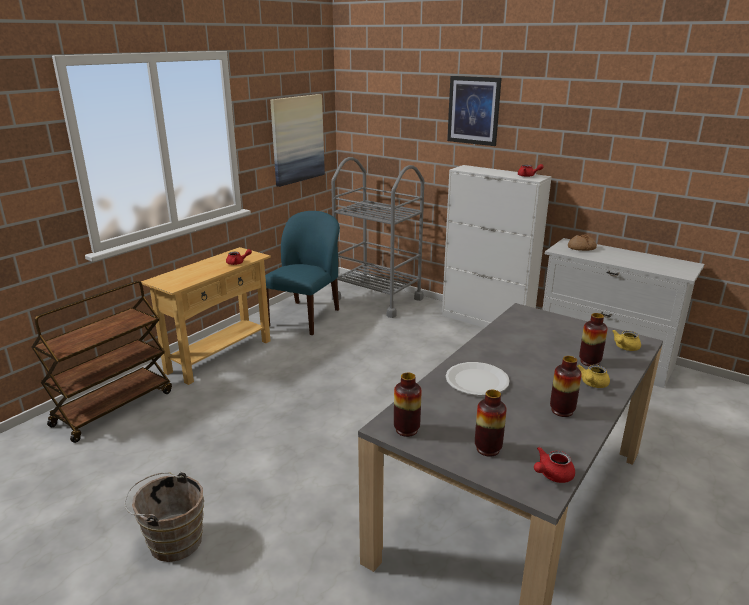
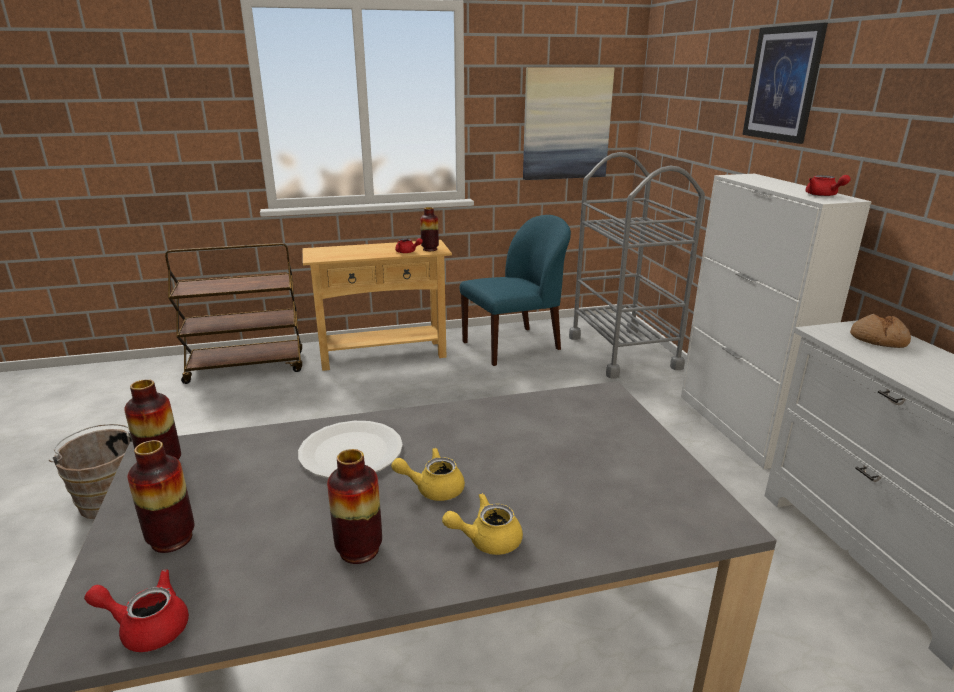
camera: 40 degrees right, 0 degrees up
vase [579,313,608,366] -> vase moved to [420,207,439,251]
yellow teapot [612,330,641,351] -> yellow teapot moved to [391,448,465,501]

